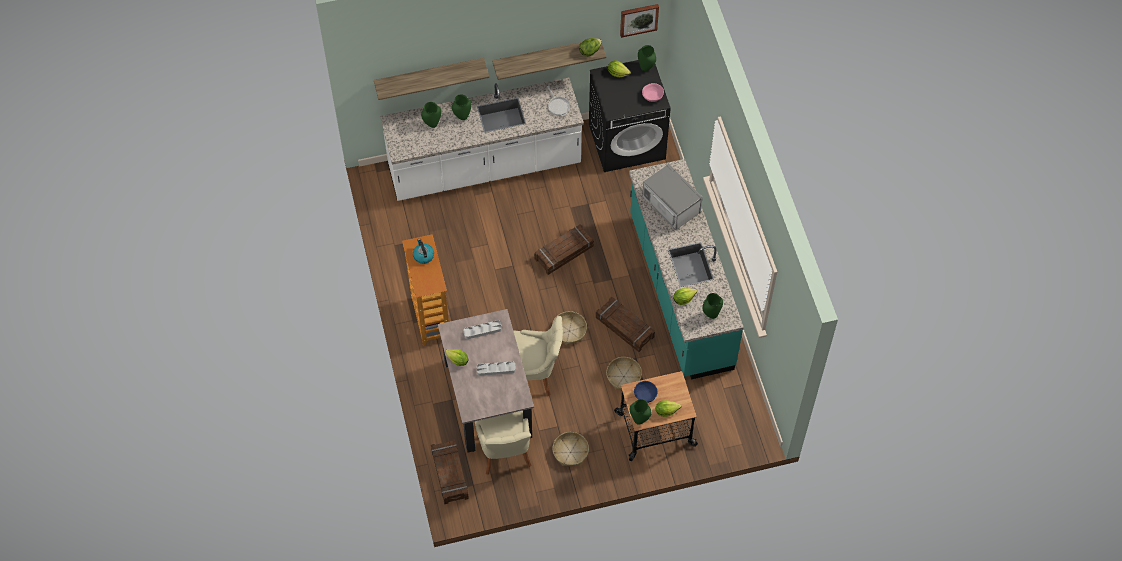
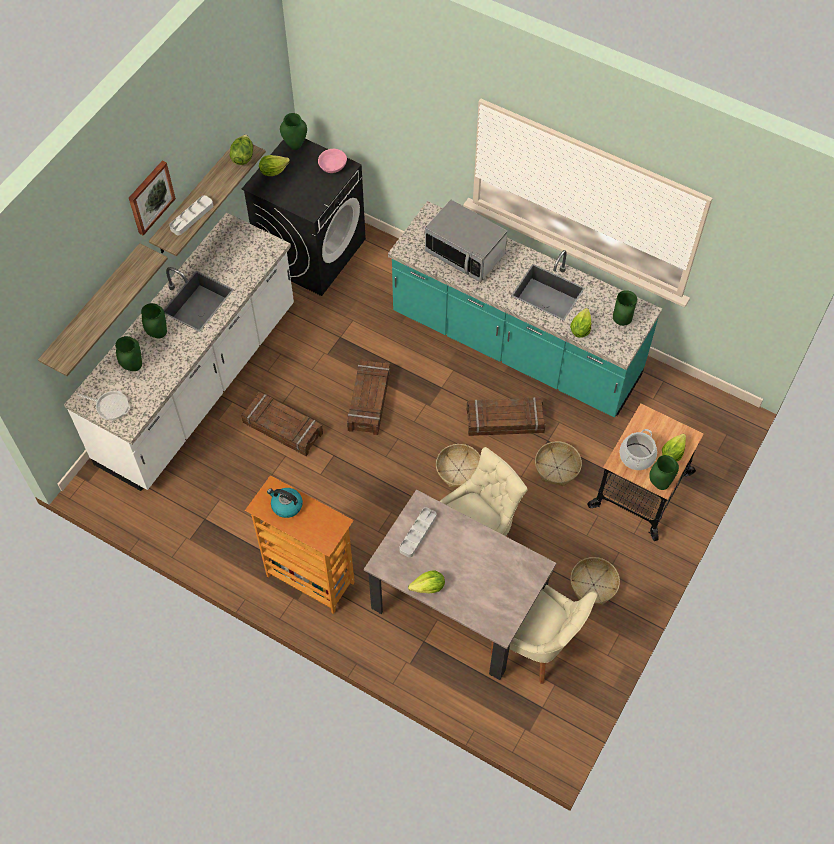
camera: 45 degrees left, 0 degrees up
crate [431,439,469,504] -> crate moved to [241,392,323,456]
grey tray [477,361,516,376] -> grey tray moved to [169,195,213,235]
frying pan [547,86,570,116] -> frying pan moved to [77,391,130,420]
picture [620,4,659,38] -> picture moved to [129,160,176,236]
blue bowl [634,381,657,403] -> cooking pot [619,429,657,470]
microwave [642,164,703,230] -> microwave turned 150 degrees counterclockwise [425,199,507,282]

